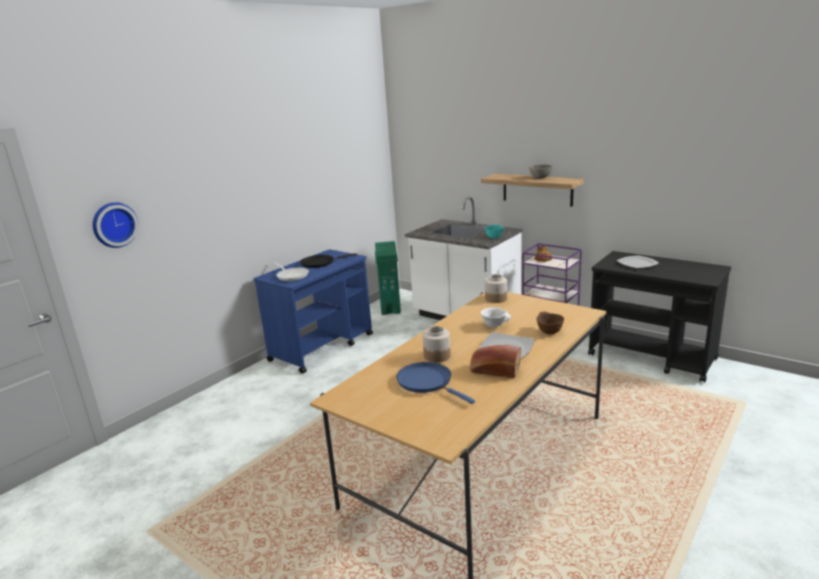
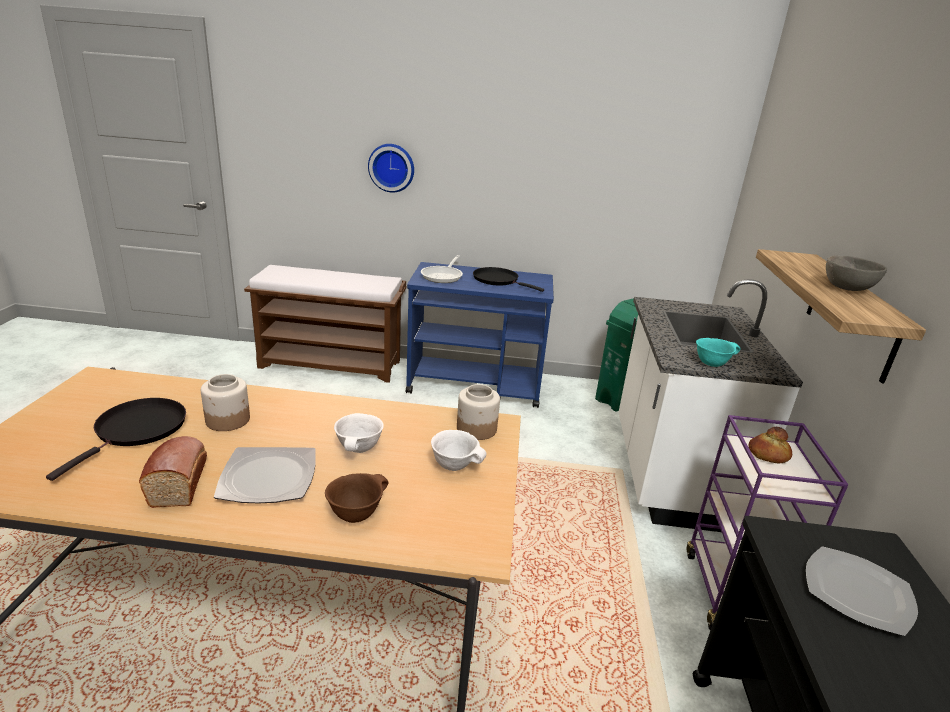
camera: 55 degrees right, 5 degrees up
wall clock [93,202,139,248] -> wall clock moved to [368,144,414,193]
blue frying pan [397,362,475,404] -> black frying pan [46,398,186,481]
none -> brown bench [244,265,407,383]
none -> white bowl [431,430,486,471]

